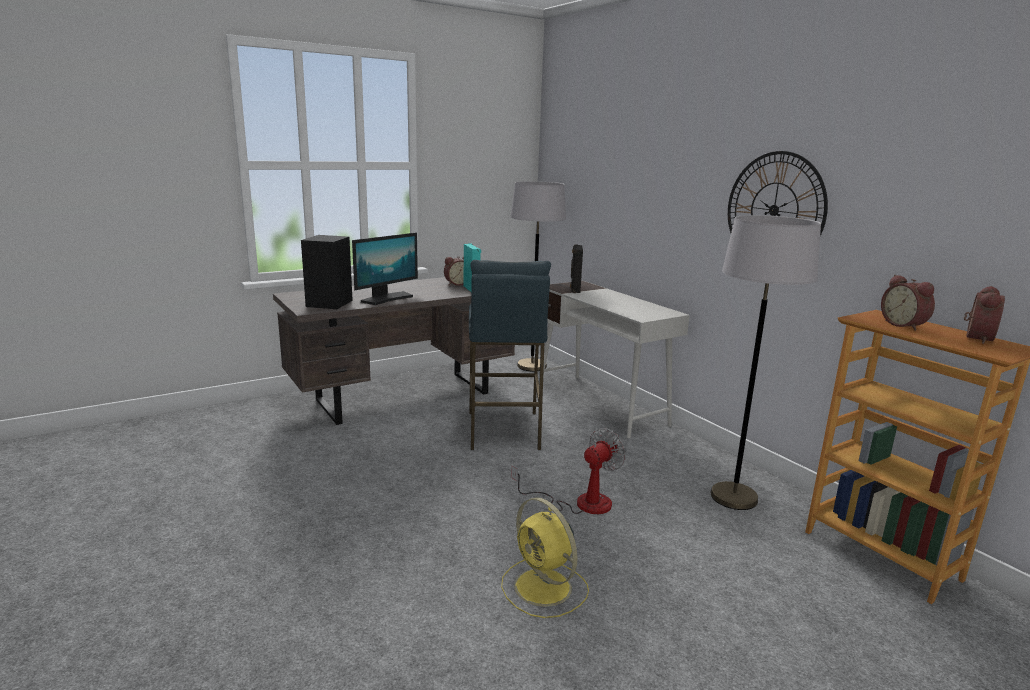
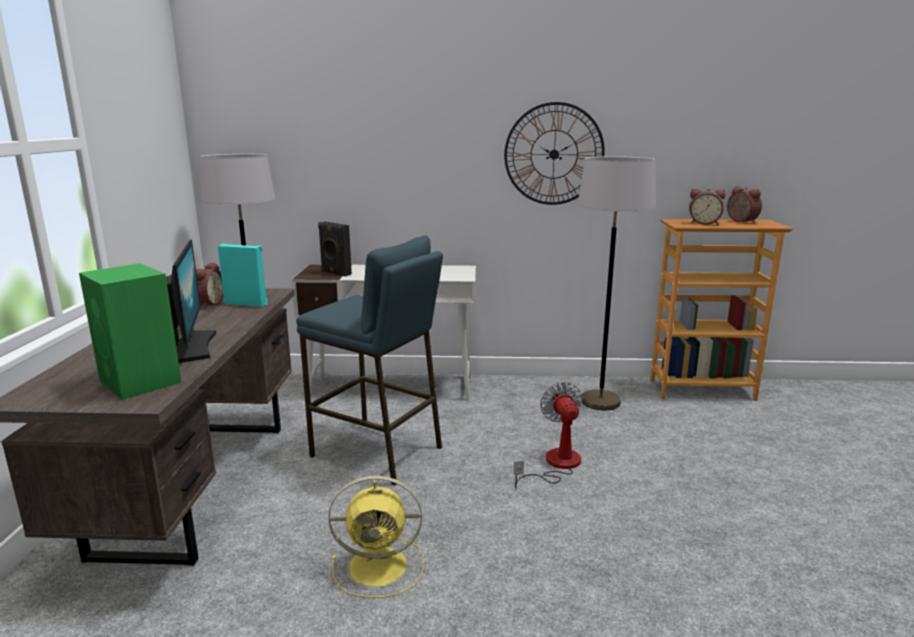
camera: 55 degrees left, 0 degrees up
black speaker [301,235,353,309] -> green speaker [79,263,182,400]
yellow fan [501,497,589,618] -> yellow fan moved to [328,476,424,598]

